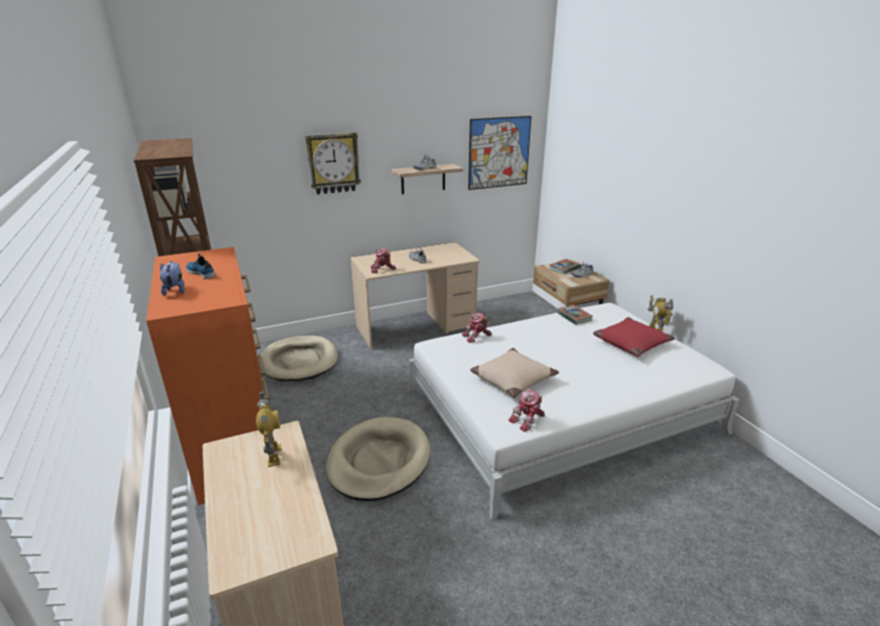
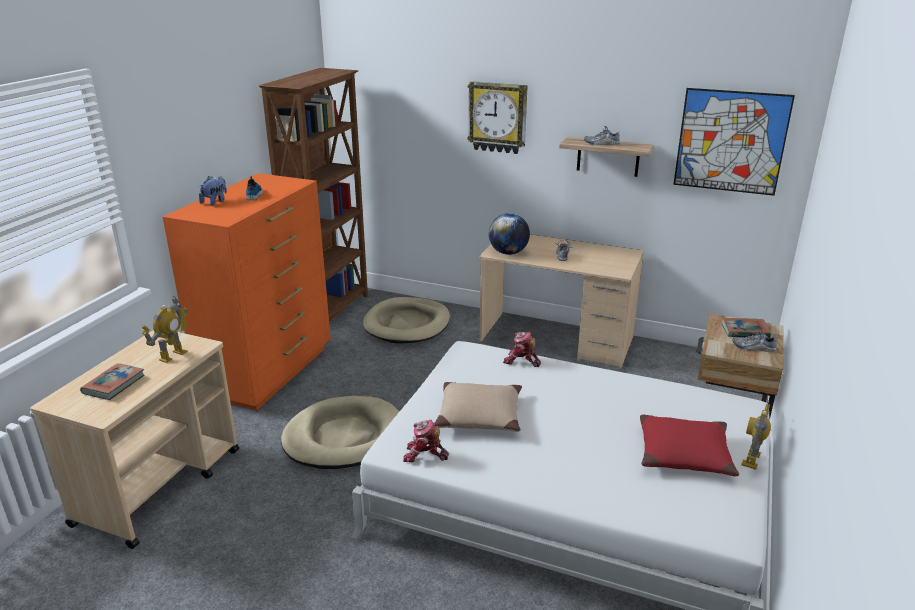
camera: 45 degrees right, 0 degrees up
toy robot [371,248,396,273] -> globe [489,213,530,255]
book [557,305,593,325] -> book moved to [80,363,145,400]

